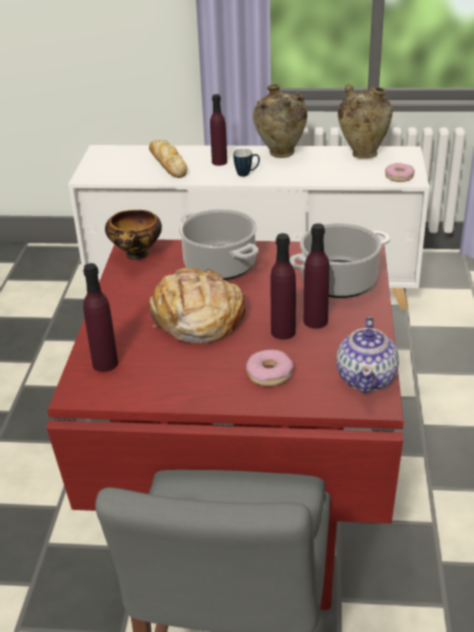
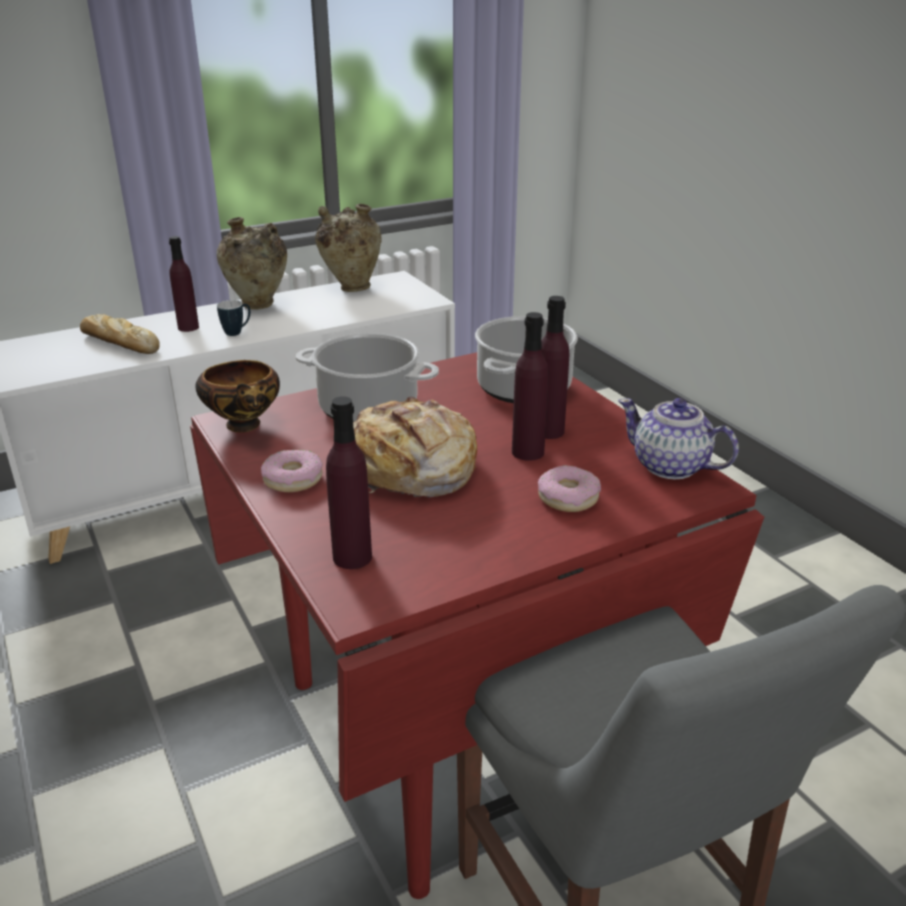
camera: 35 degrees left, 5 degrees down
teapot [337,317,399,393] -> teapot turned 150 degrees clockwise [618,398,739,479]
donut [385,163,415,182] -> donut moved to [261,450,323,492]

